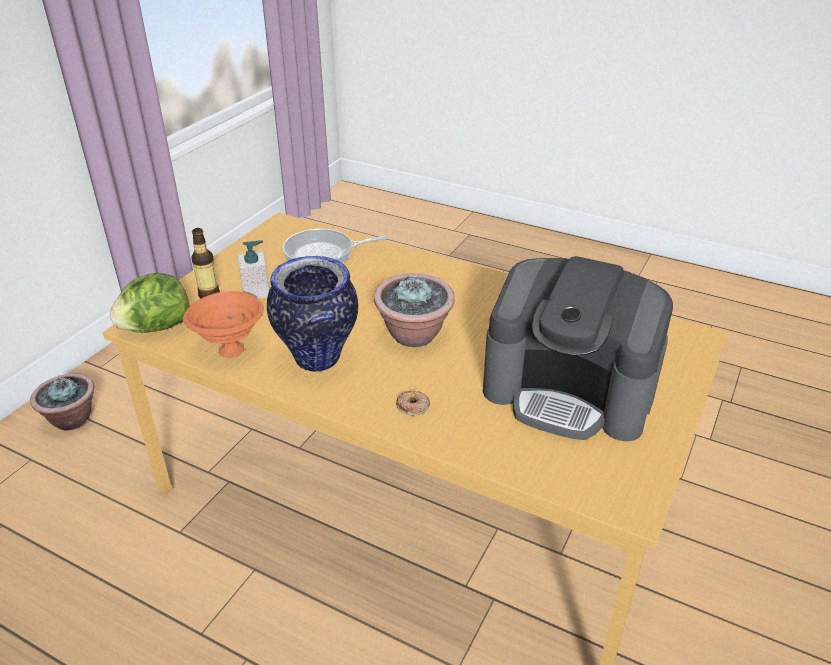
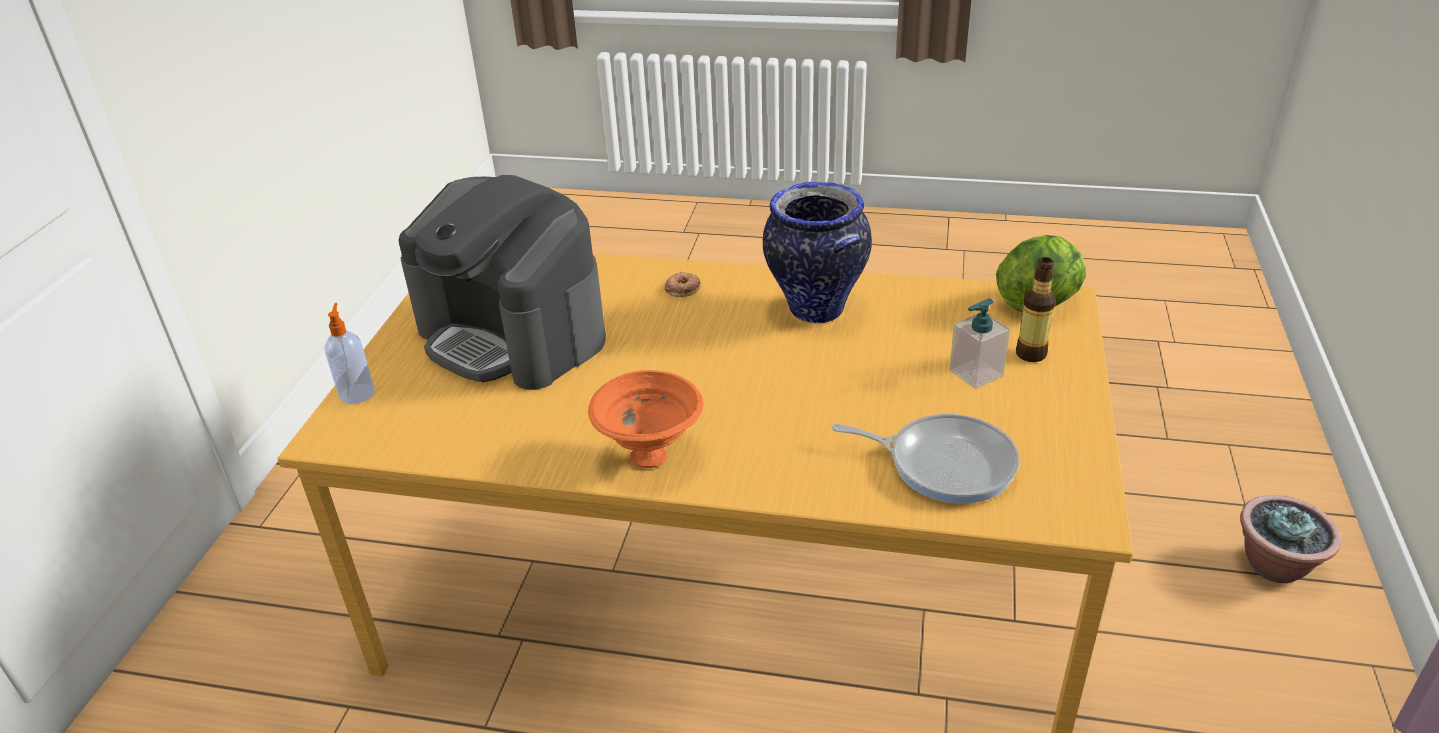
camera: 165 degrees right, 0 degrees up
orange bowl [183,291,264,358] -> orange bowl moved to [588,370,703,468]
frying pan [283,229,388,262] -> frying pan turned 45 degrees clockwise [832,414,1019,504]
potted plant [374,273,455,347] -> none
coffee machine [483,256,673,441] -> coffee machine turned 150 degrees counterclockwise [399,175,606,390]
none -> soap dispenser [325,303,375,404]

